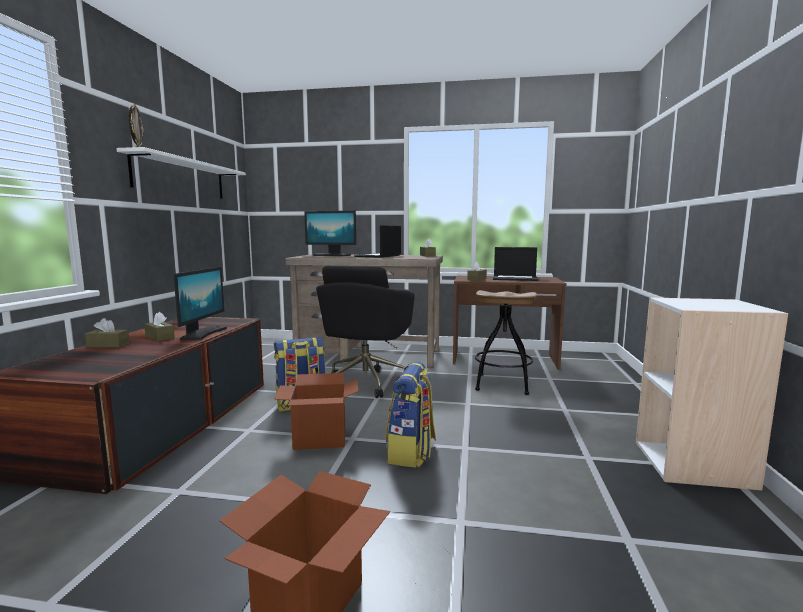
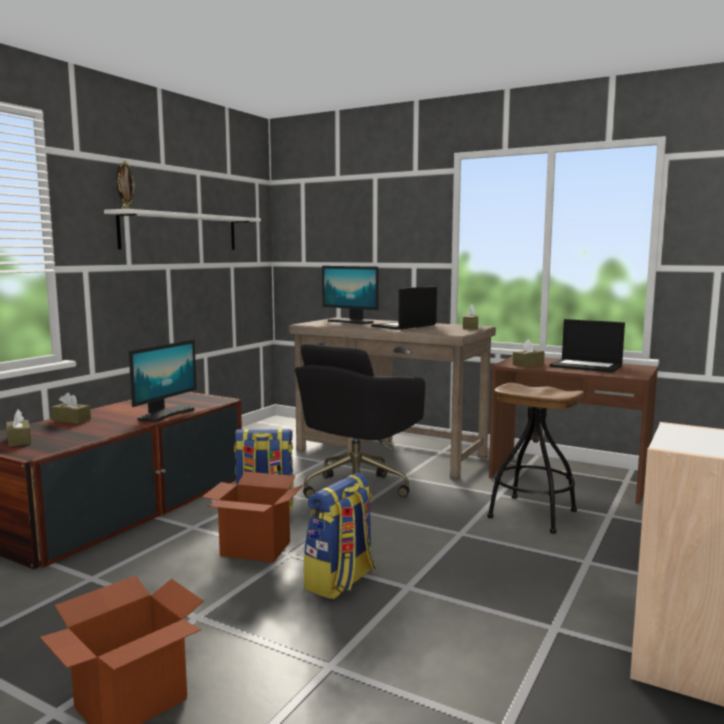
camera: 20 degrees right, 0 degrees up
brown tissue box [144,312,175,341] -> brown tissue box moved to [6,410,31,447]

